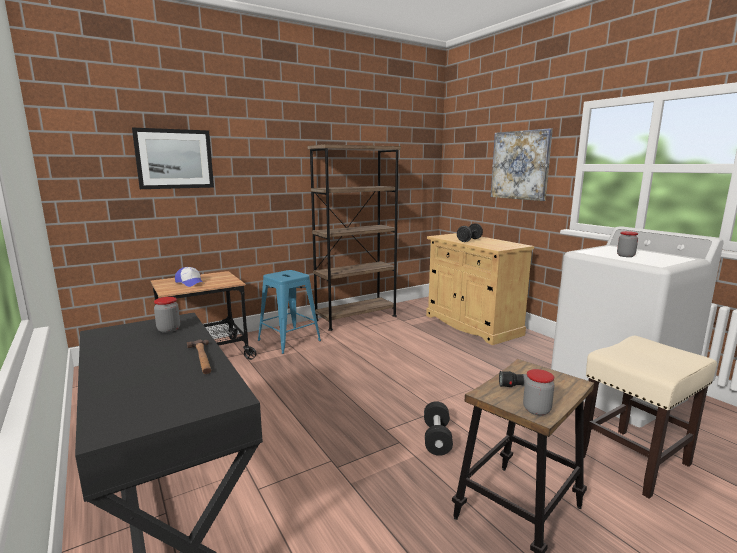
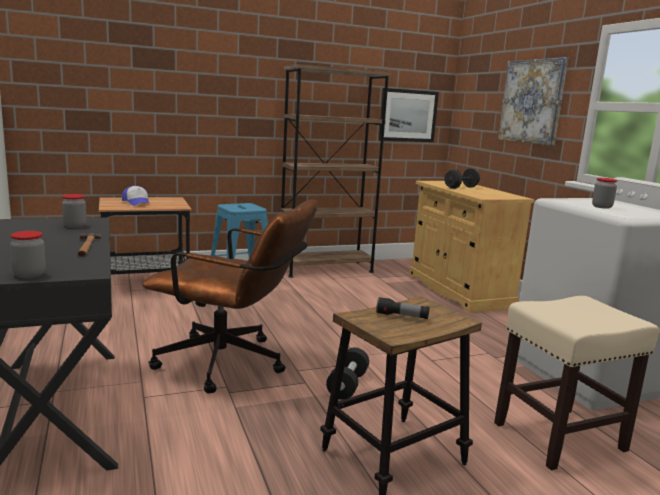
camera: 10 degrees right, 0 degrees up
picture [132,127,214,189] -> picture moved to [379,88,439,142]
jar [523,369,555,416] -> jar moved to [10,231,46,278]
none -> brown office chair [143,199,318,393]

